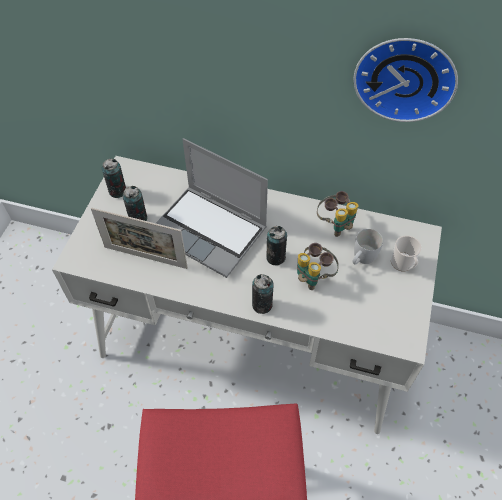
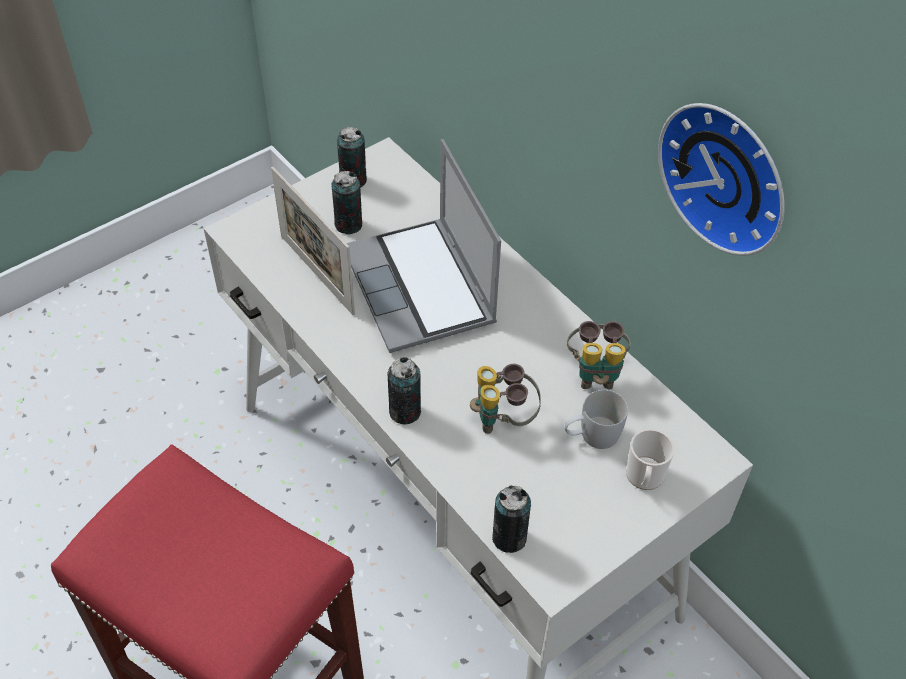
camera: 35 degrees right, 5 degrees down
can [266,226,287,265] -> can moved to [492,485,531,553]

